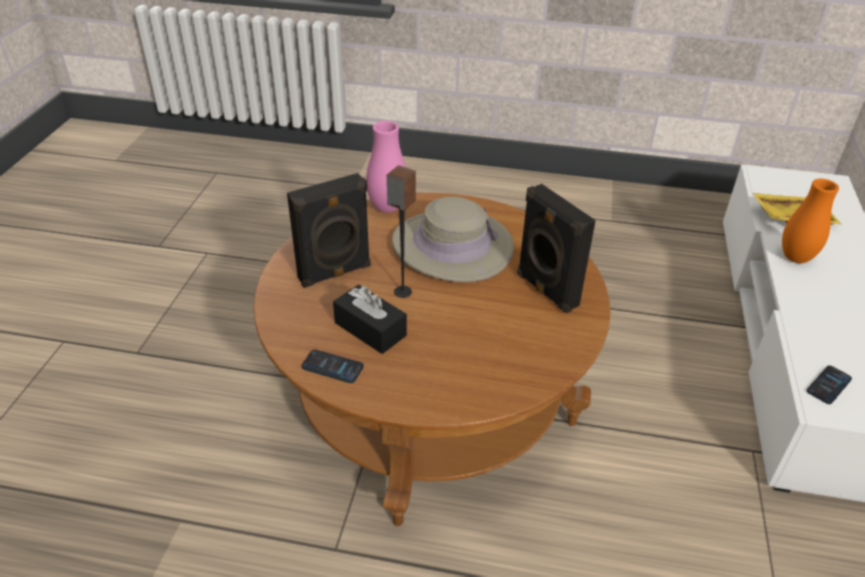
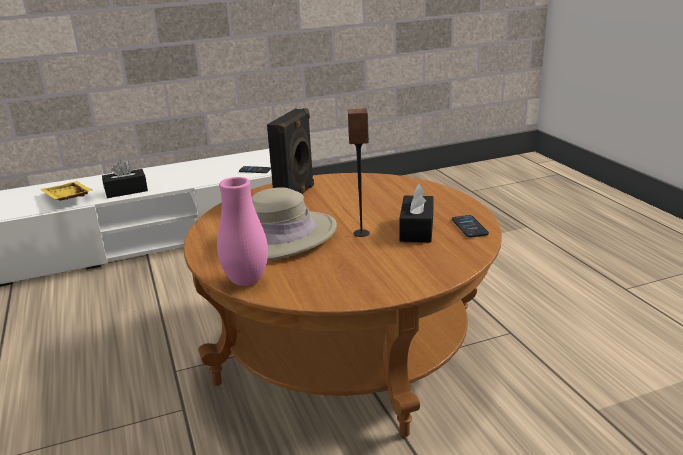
camera: 120 degrees left, 15 degrees down
black speaker [287,173,371,288] -> none
orange vase [782,179,839,263] -> black tissue box [102,160,148,198]

